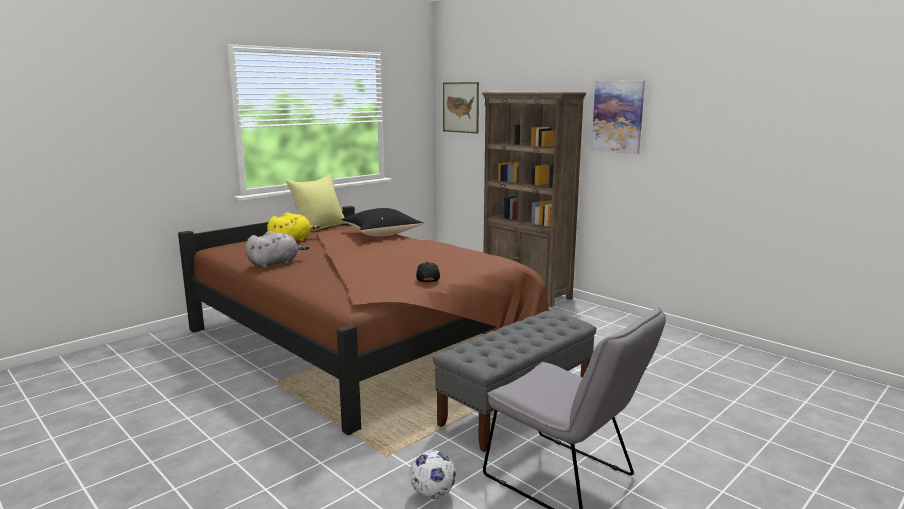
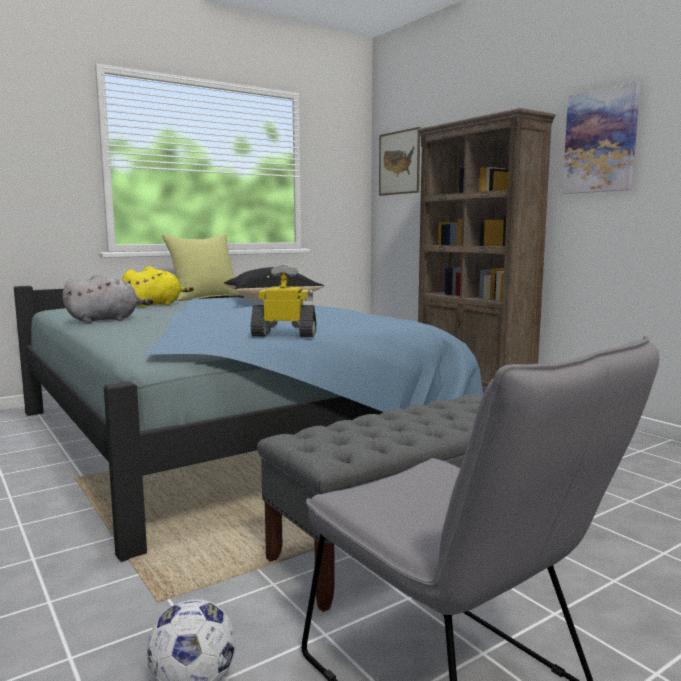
camera: 10 degrees right, 5 degrees down
brown bed [178,206,550,435] -> blue bed [14,286,483,562]
black cap [416,262,440,283] -> toy robot [251,264,317,337]

